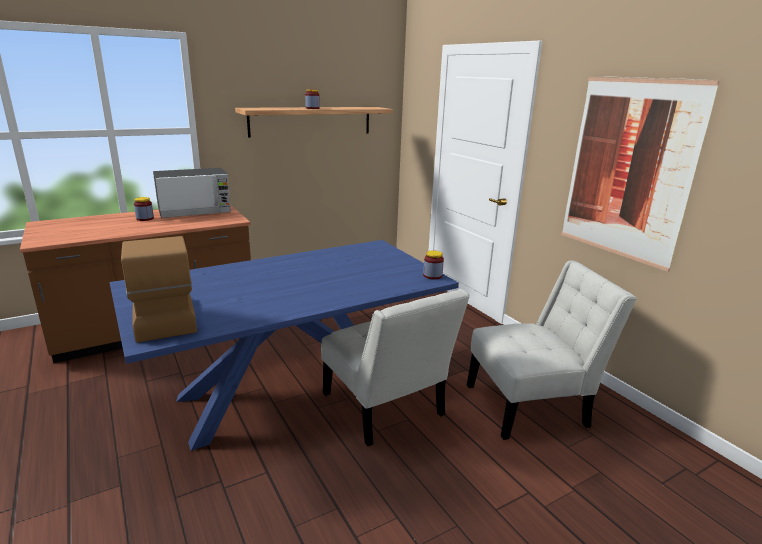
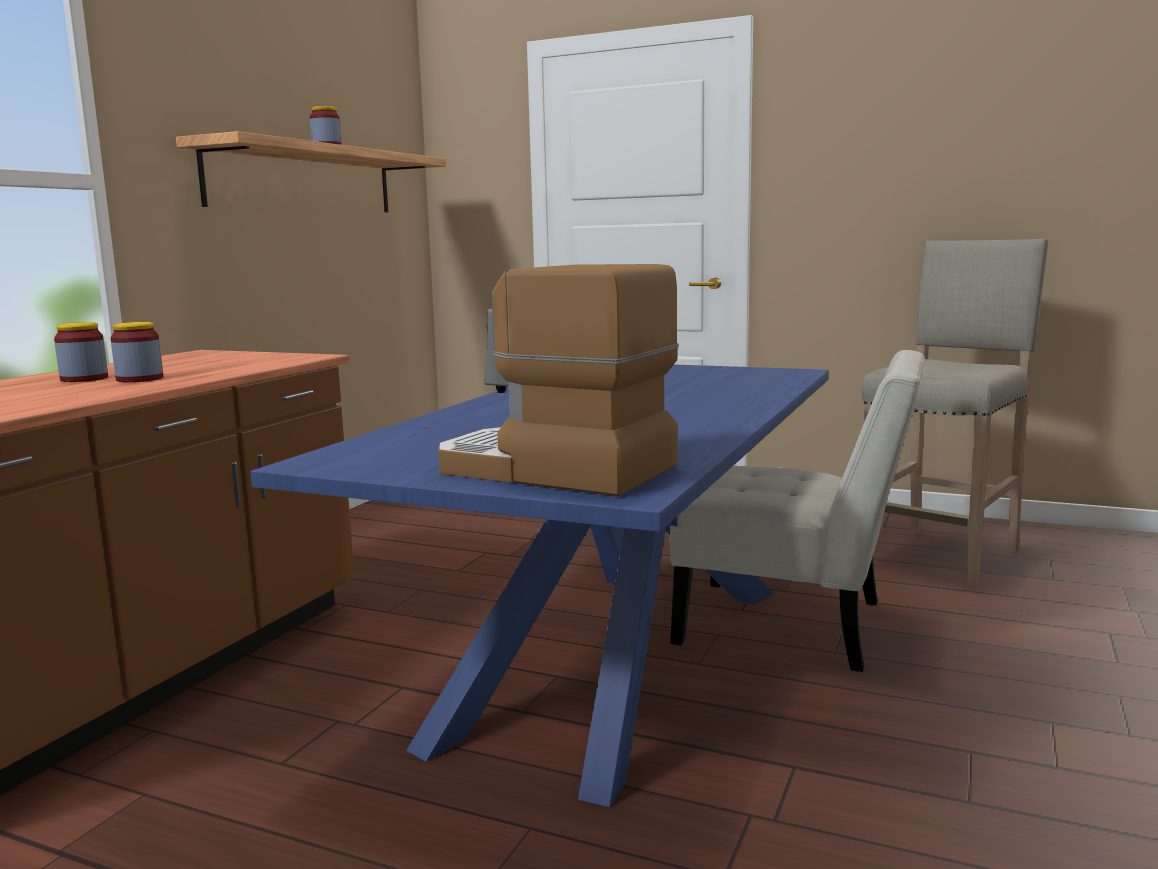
camera: 35 degrees left, 10 degrees down
microwave [153,168,231,218] -> none
jar [423,251,444,280] -> jar moved to [110,322,163,382]
white chair [467,261,637,440] -> beige stool [862,239,1048,592]
picture [561,76,720,272] -> none

